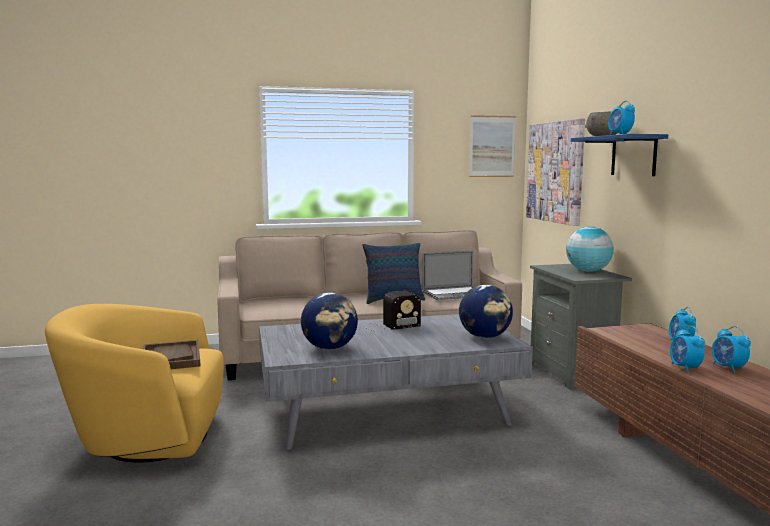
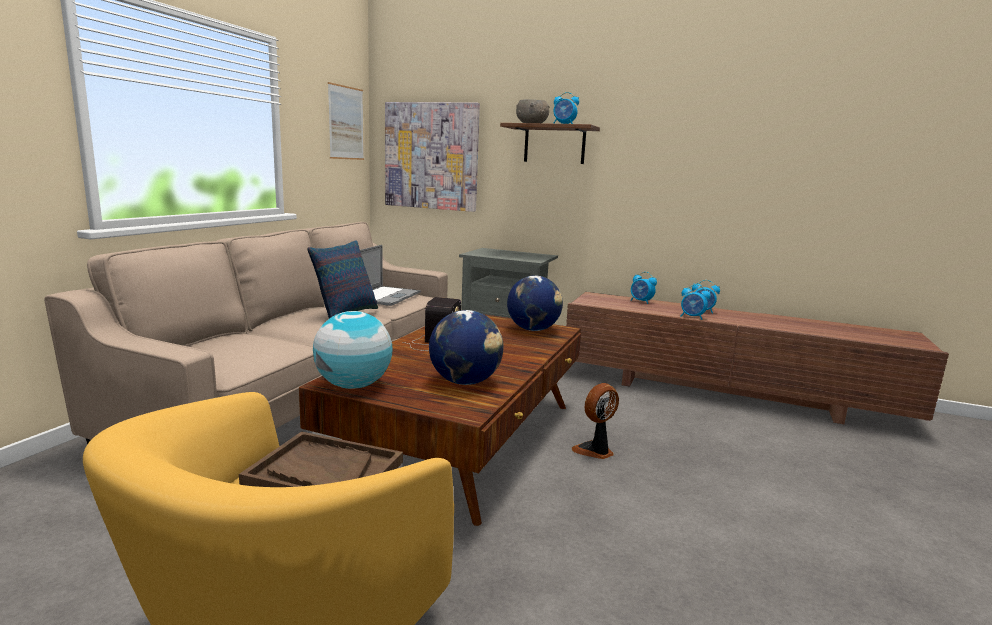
camera: 55 degrees left, 5 degrees up
grey coffee table [259,314,533,450] -> brown coffee table [299,314,581,526]
globe [566,226,614,272] -> globe moved to [313,311,393,389]
blue shelf [571,134,668,176] -> brown shelf [500,123,600,164]
none -> fan [572,383,619,459]

